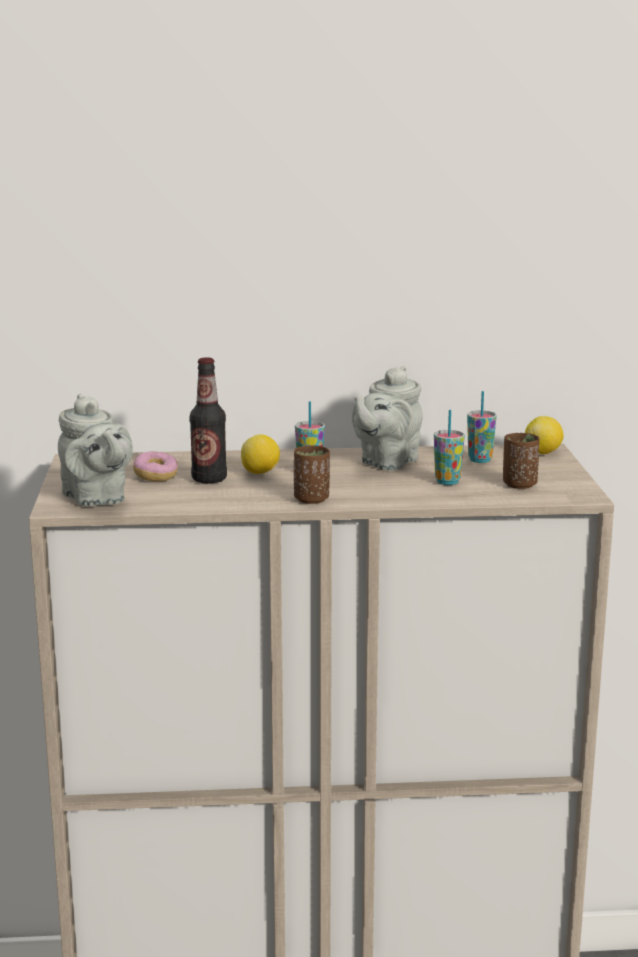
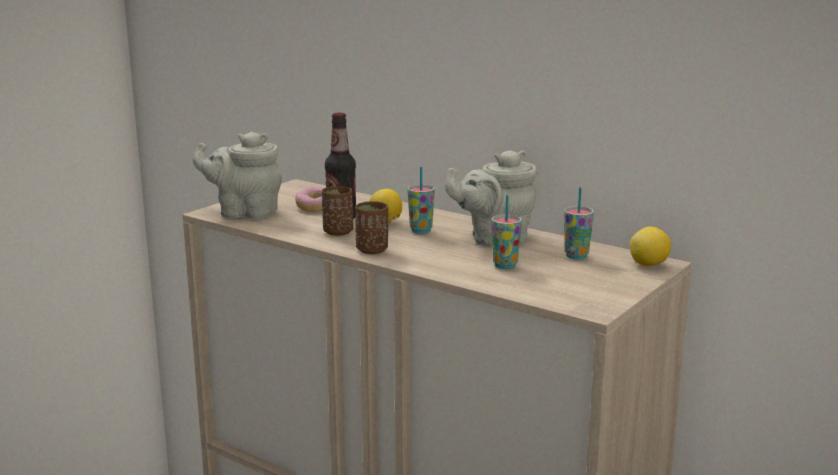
camera: 40 degrees right, 0 degrees up
grey teapot [58,394,133,506] -> grey teapot turned 90 degrees clockwise [193,132,282,219]
brown cup [503,433,540,489] -> brown cup moved to [322,186,353,236]

